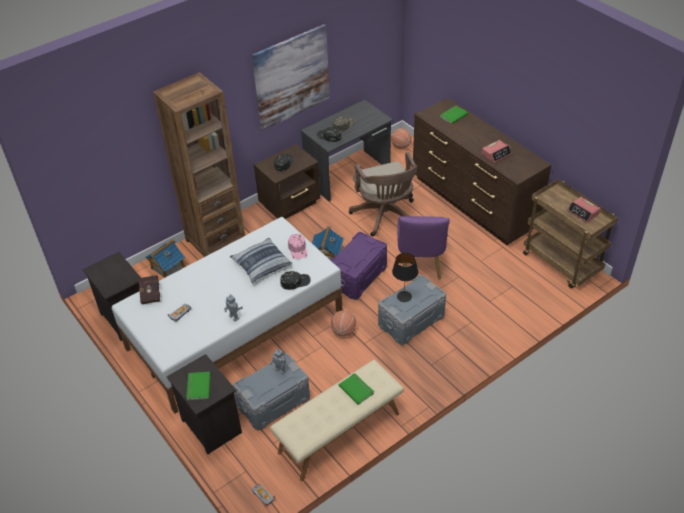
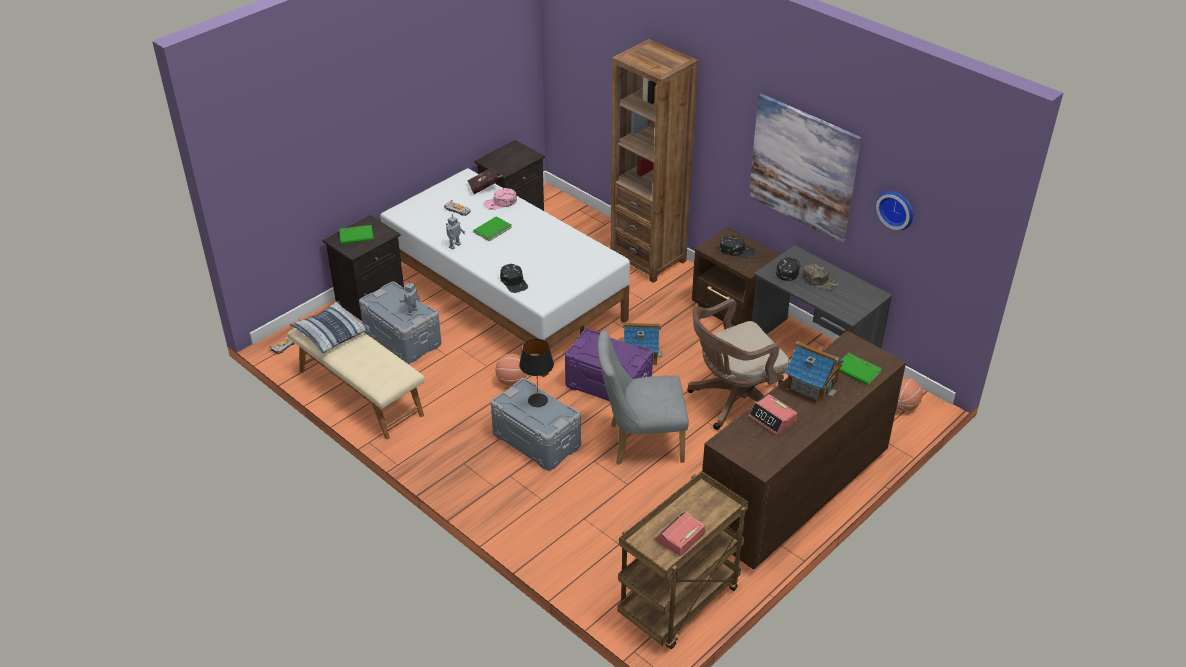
camera: 80 degrees right, 5 degrees down
toy house [146,239,185,278] -> toy house moved to [785,341,844,404]
pillow [230,238,292,283] -> pillow moved to [290,301,370,353]
pink cap [288,234,307,259] -> pink cap moved to [484,188,517,210]
green book [338,373,374,405] -> green book moved to [473,216,512,241]
purple chair [397,216,450,280] -> grey chair [598,330,689,465]
none -> wall clock [876,191,913,230]

